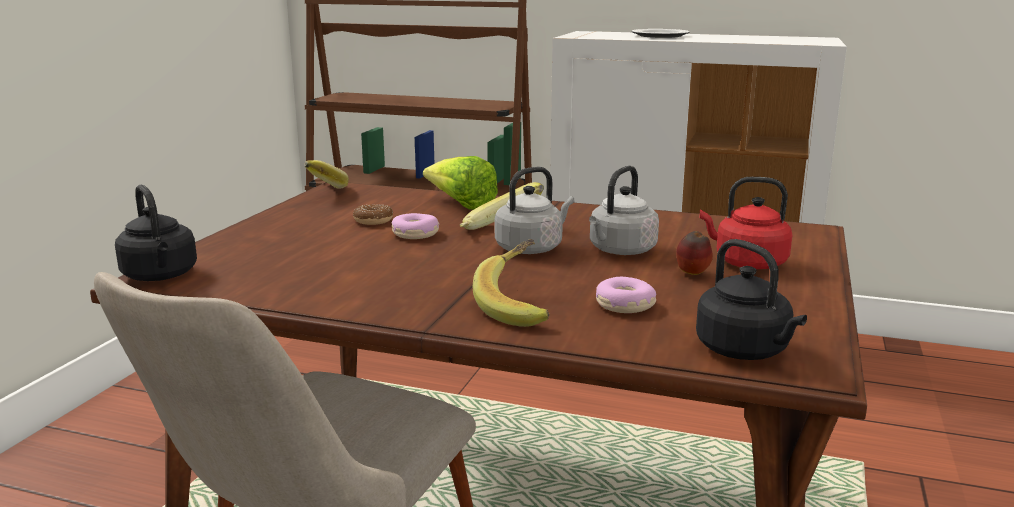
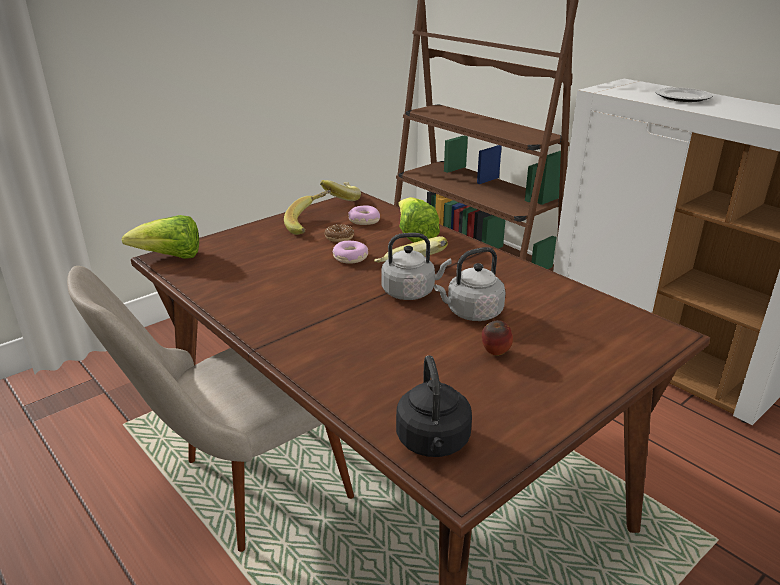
camera: 30 degrees right, 10 degrees up
black kettle [115,185,197,281] -> lettuce [122,215,199,259]
banana [473,239,549,327] -> banana moved to [284,190,331,235]
donut [596,277,656,313] -> donut moved to [348,205,380,225]
red kettle [700,177,792,269] -> none

